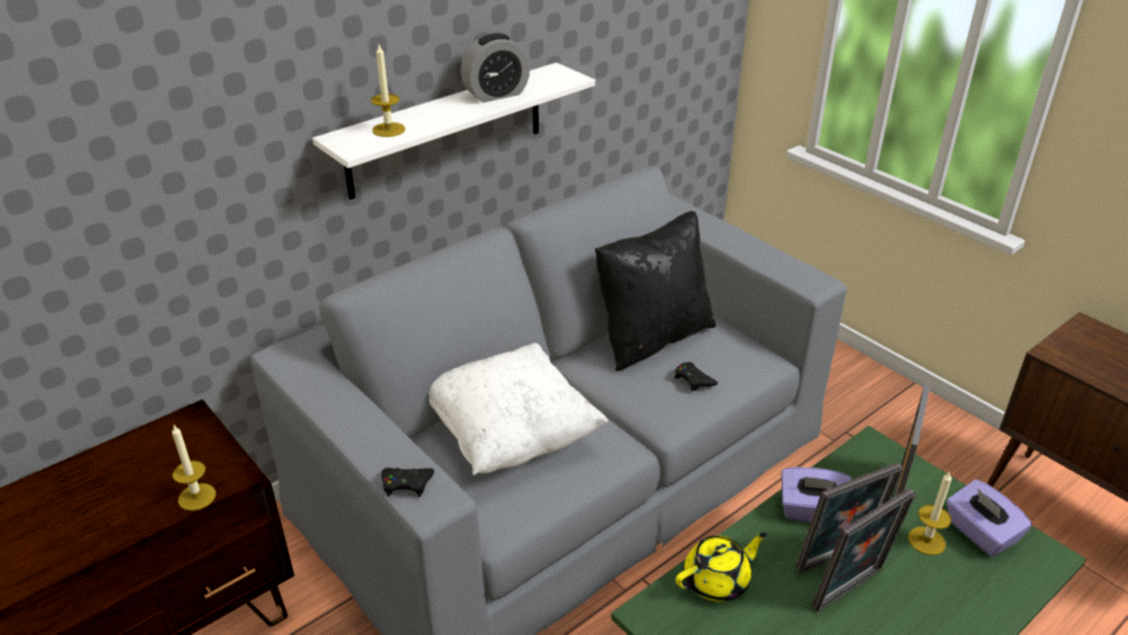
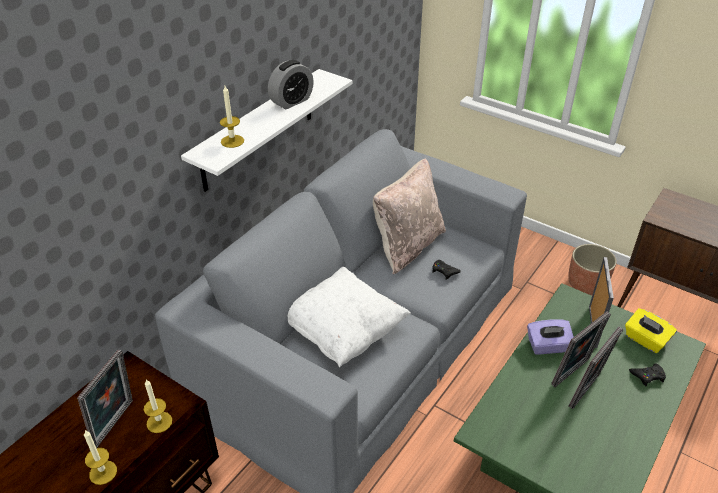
camera: 15 degrees left, 5 degrees up
black game controller [381,468,434,497] -> black game controller moved to [629,363,666,386]
black pillow [595,211,716,371] -> beige pillow [373,159,446,274]
yellow teapot [676,533,767,602] -> none
candle [908,471,952,555] -> candle moved to [84,430,117,485]
purple tissue box [946,479,1032,556] -> yellow tissue box [625,308,677,353]
none -> picture frame [77,349,133,448]
none -> planter [568,244,617,295]

